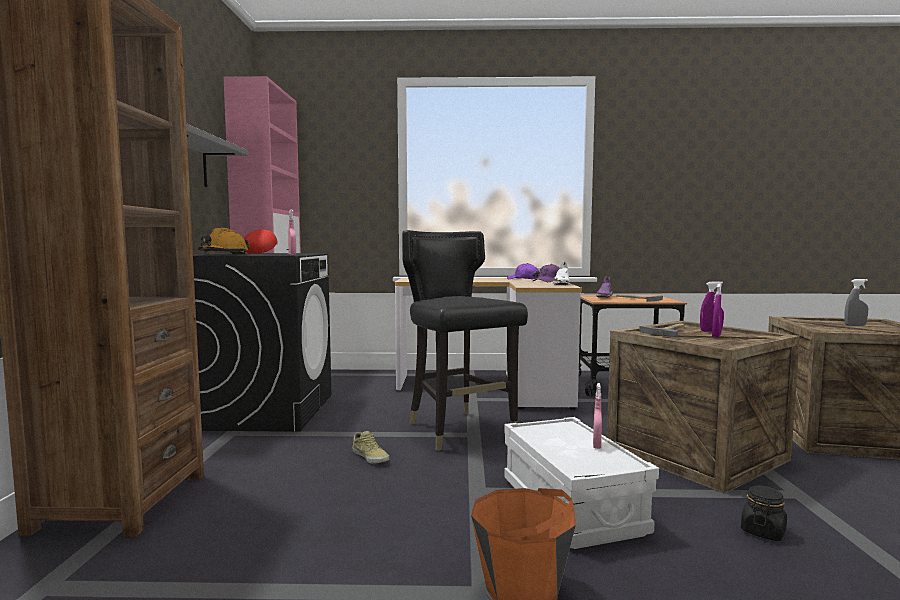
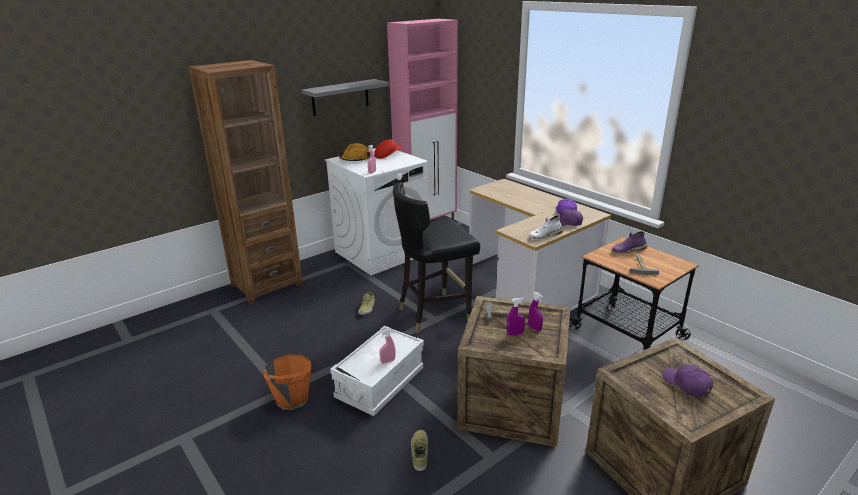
camera: 50 degrees right, 20 degrees up
black washing machine [193,253,331,432] -> white washing machine [325,148,429,276]
black chair [402,230,528,451] -> black chair turned 135 degrees counterclockwise [393,182,480,333]
black jar [741,486,787,541] -> beige shoe [411,430,428,471]
grey spray bottle [844,279,868,326] -> purple cap [662,364,713,397]

